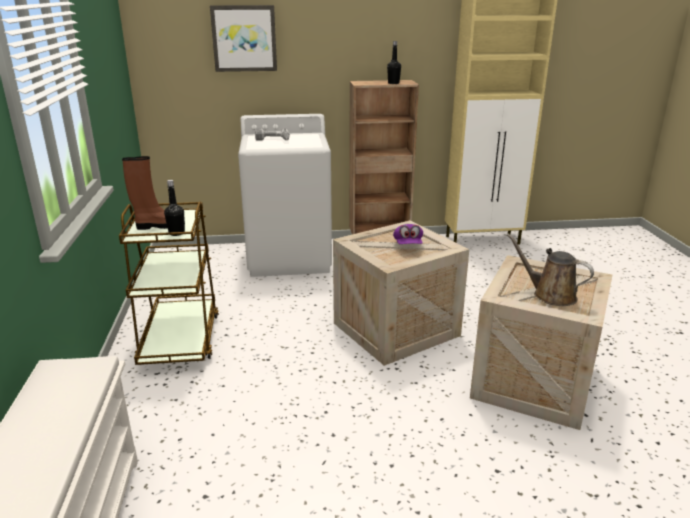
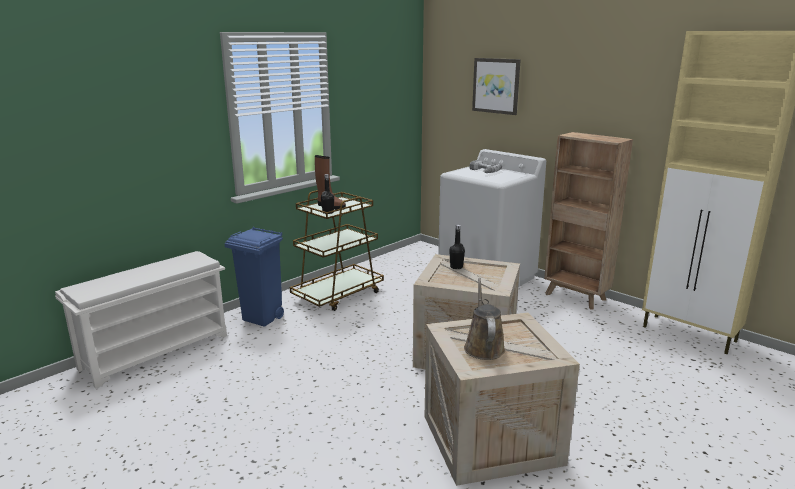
camera: 50 degrees right, 5 degrees down
black bottle [387,41,401,84] -> black bottle moved to [449,224,465,269]
purple cap [393,224,423,244] -> none
none -> blue trash can [224,227,284,327]

